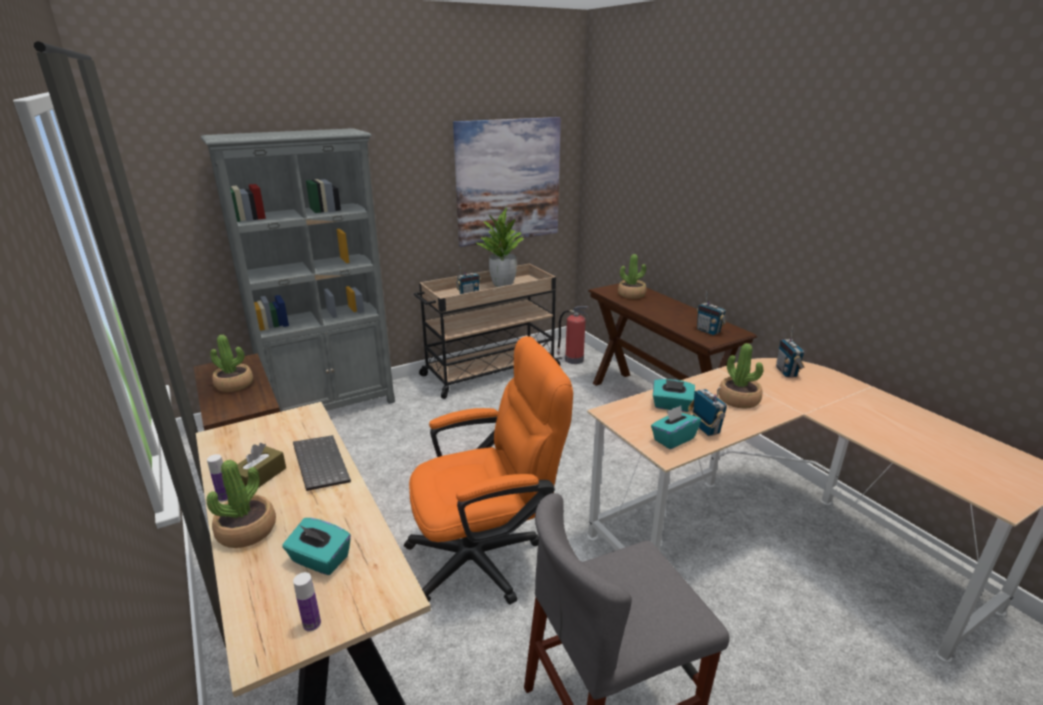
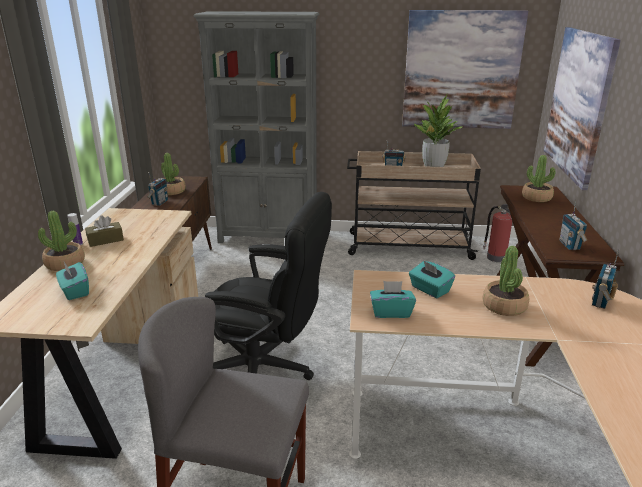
camera: 35 degrees right, 0 degrees up
keyboard [293,435,351,491] -> none
bottle [293,572,321,632] -> none
orange office chair [404,336,573,604] -> black office chair [205,192,332,380]
radio [688,387,727,436] -> radio moved to [147,172,168,206]
none -> picture [543,27,621,190]

